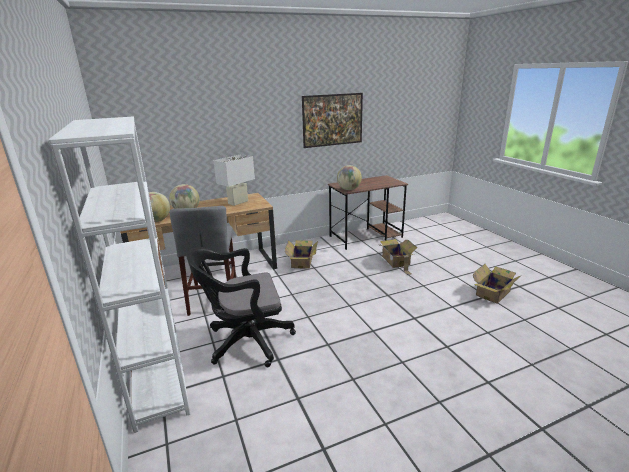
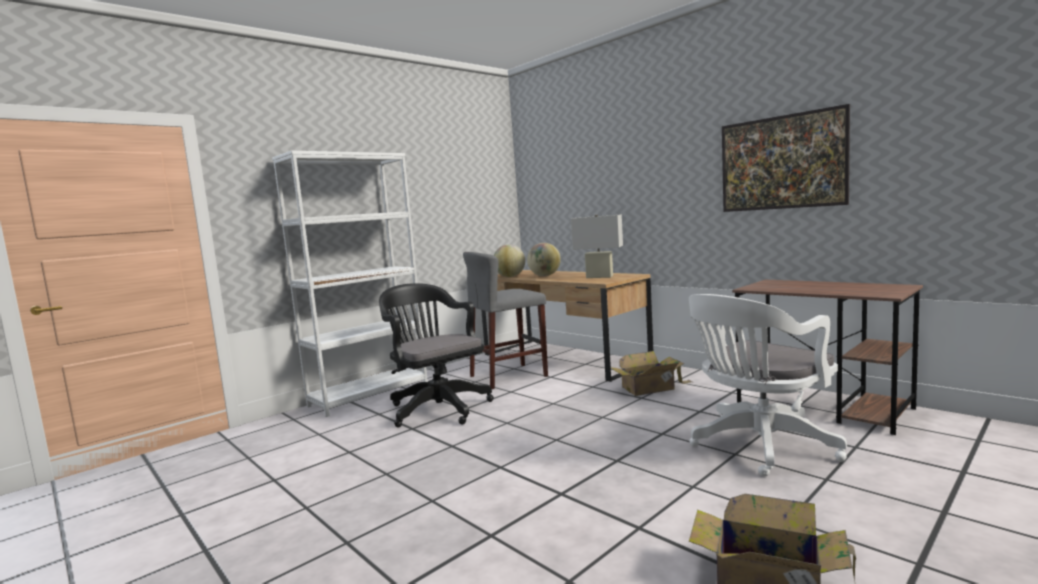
camera: 70 degrees right, 15 degrees down
globe [337,165,362,190] -> none
cardboard box [380,239,417,275] -> white office chair [689,294,847,476]

